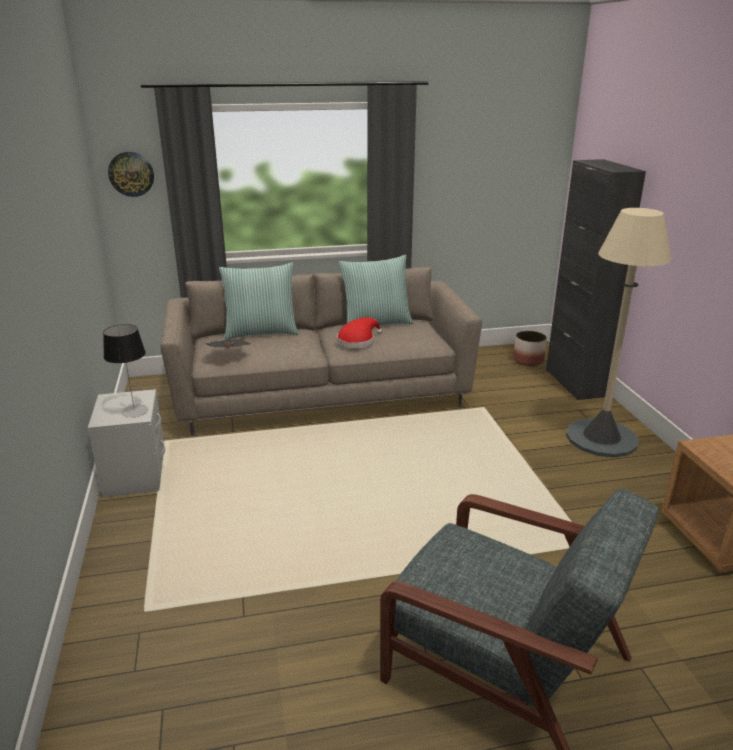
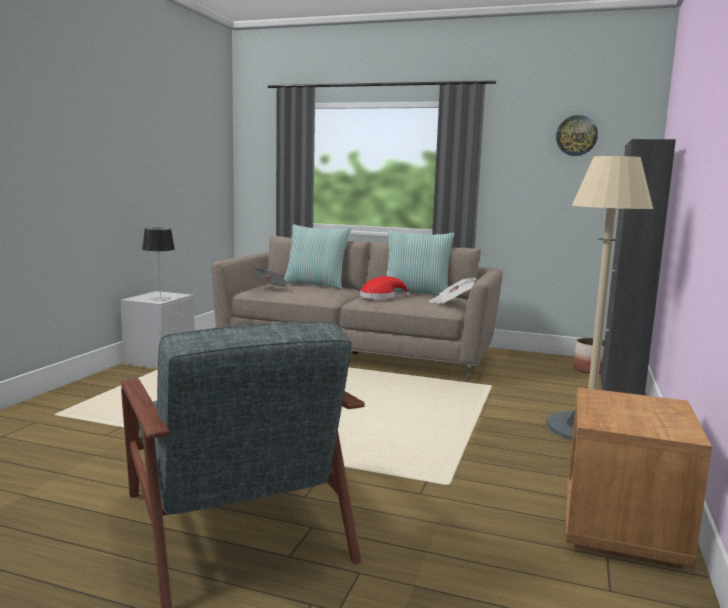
camera: 30 degrees right, 15 degrees down
wall clock [108,152,154,197] -> wall clock moved to [556,115,598,156]
none -> newspaper [429,278,476,304]

